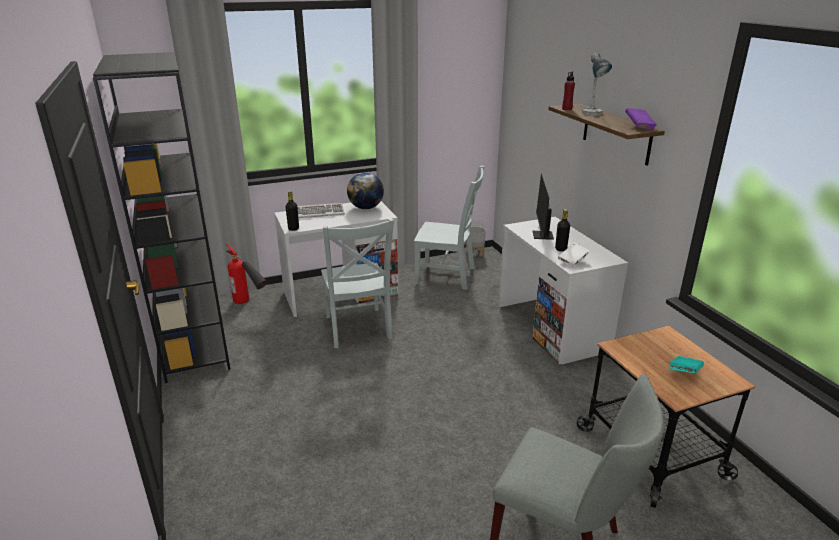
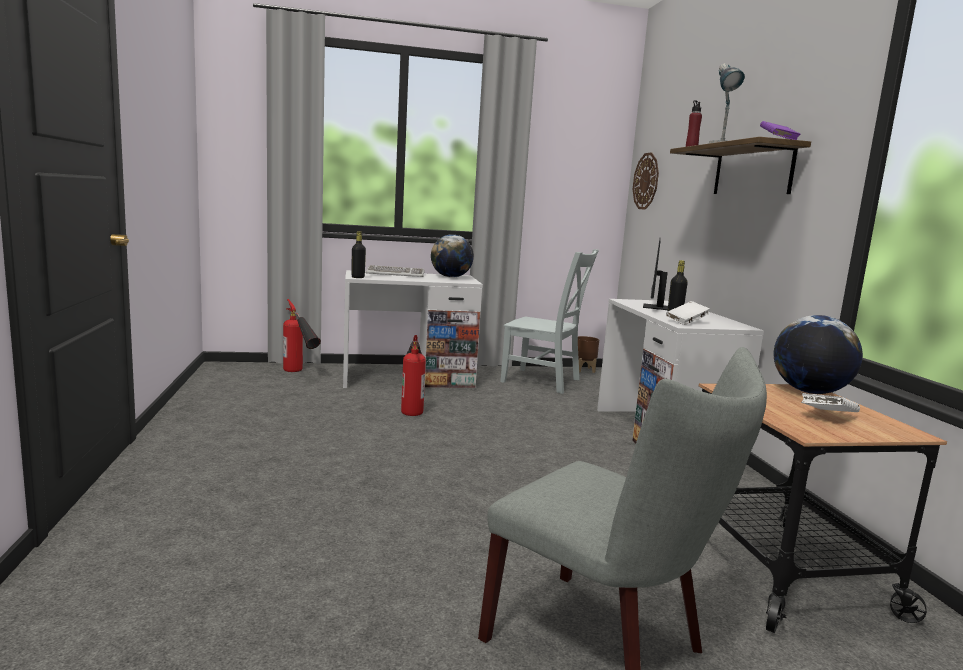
camera: 10 degrees right, 15 degrees down
black bookcase [93,52,230,383] -> none
grey chair [321,219,394,348] -> fire extinguisher [401,335,426,416]
grey planter [465,226,486,256] -> brown planter [578,336,599,373]
turquoise book [669,356,704,373] -> white book [801,393,860,412]
none -> wall clock [633,152,659,210]
none -> globe [774,315,863,394]

